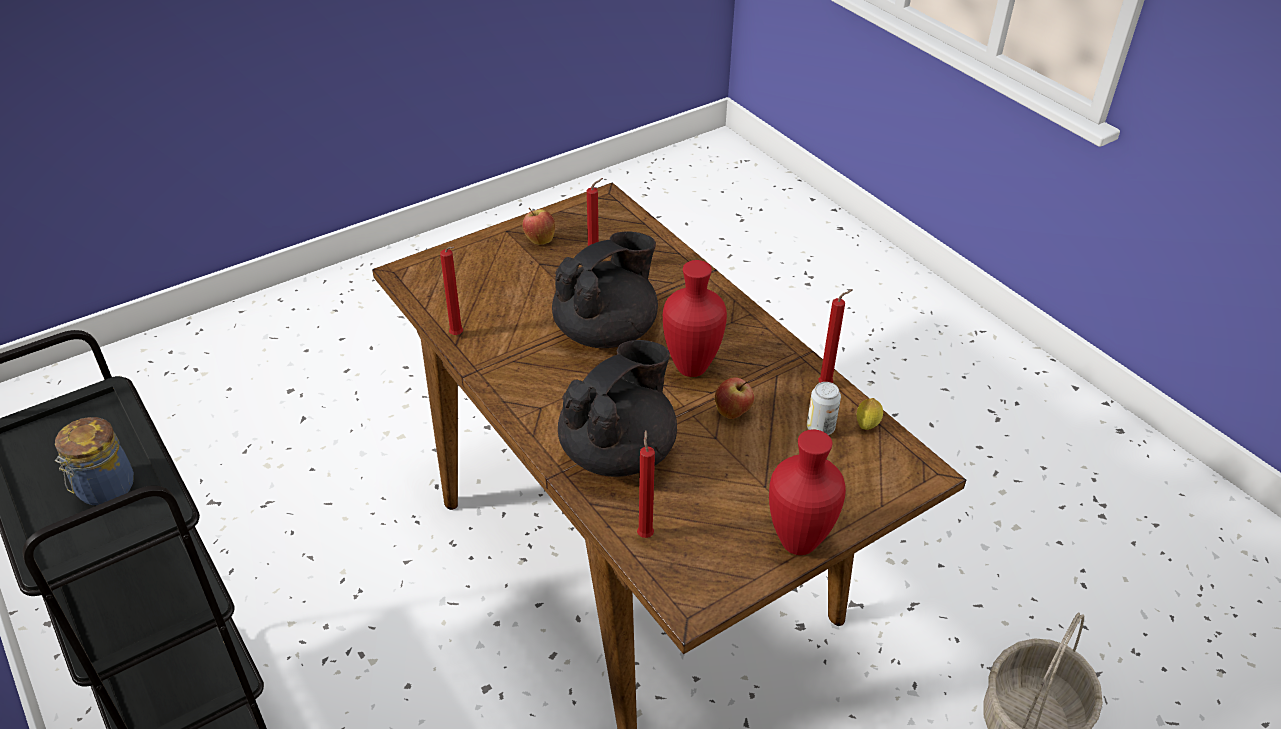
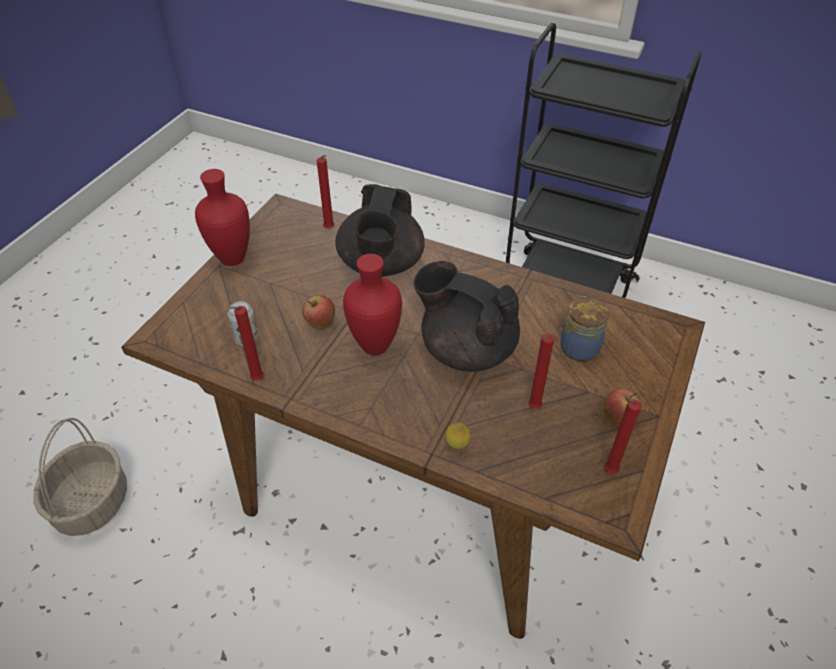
camera: 150 degrees right, 5 degrees up
jar [55,417,134,506] -> jar moved to [560,296,609,361]
red candle [440,246,463,335] -> red candle moved to [604,394,641,474]
black teapot [552,232,658,348] -> black teapot turned 105 degrees clockwise [413,261,520,372]
lemon [856,398,883,430] -> lemon moved to [445,423,470,449]

